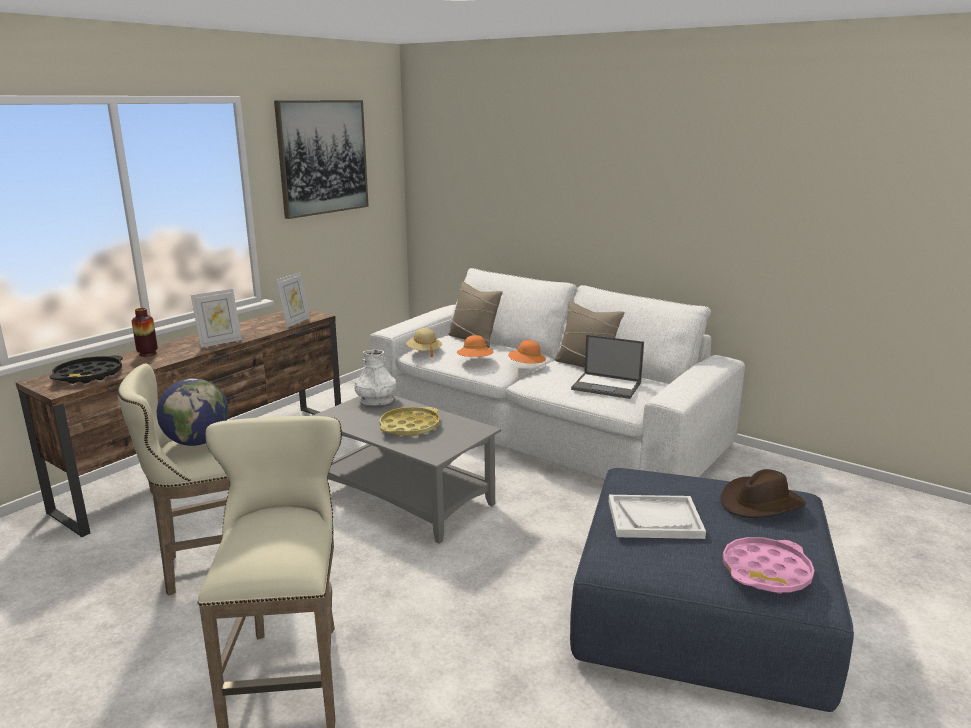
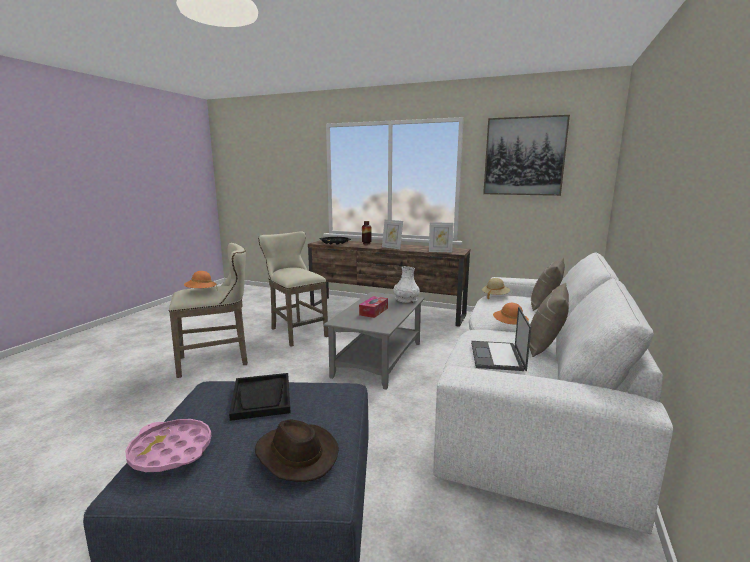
camera: 75 degrees right, 5 degrees down
globe [157,378,229,446] -> none
yellow tray [379,407,440,436] -> tissue box [359,296,388,318]
orange hat [457,335,494,357] -> orange hat moved to [184,271,217,288]
white tray [609,495,706,539] -> black tray [229,373,291,421]

